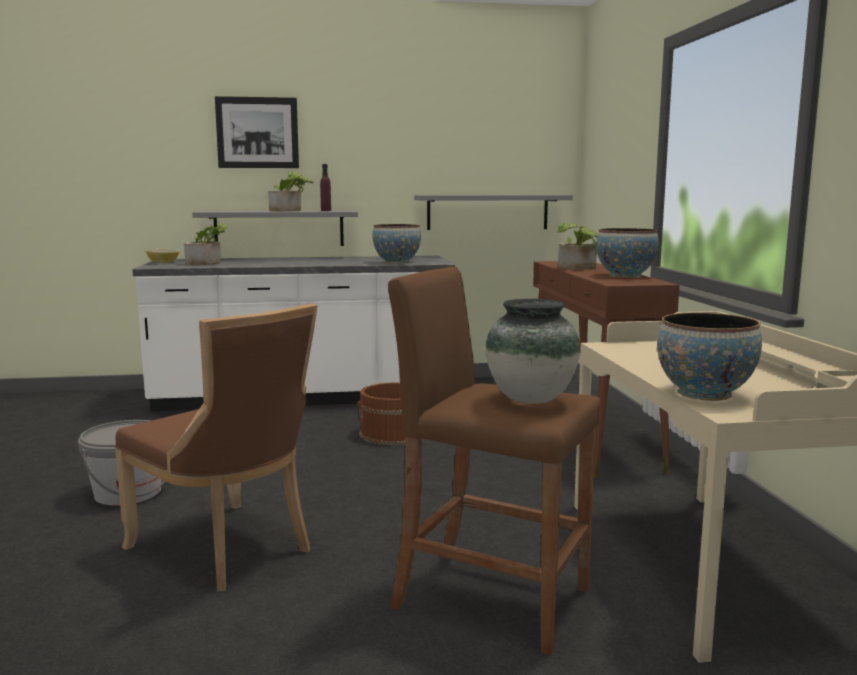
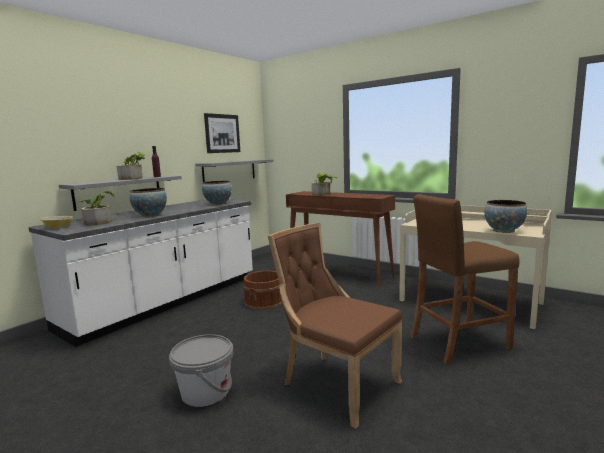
camera: 45 degrees left, 0 degrees up
brown chair [115,304,317,592] -> brown chair turned 135 degrees counterclockwise [268,223,402,429]
picture [215,96,299,168] -> picture moved to [204,113,240,153]
vase [485,299,580,404] -> none
bowl [596,228,659,278] -> bowl moved to [129,188,167,217]

